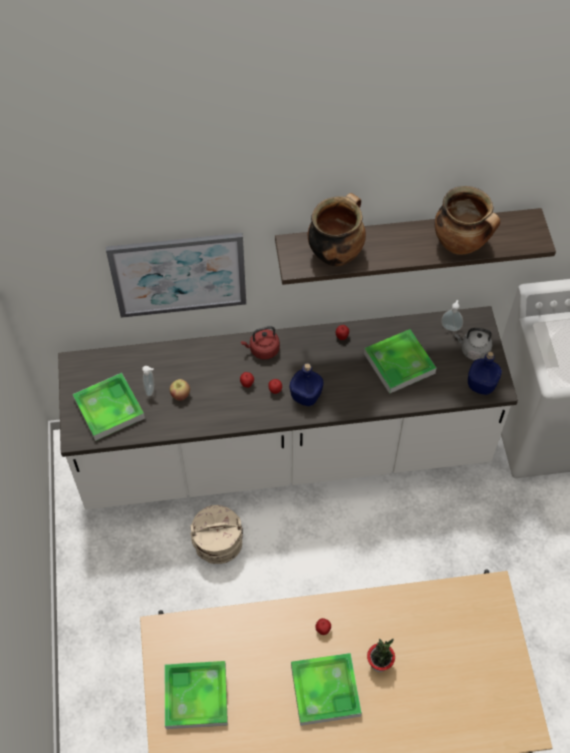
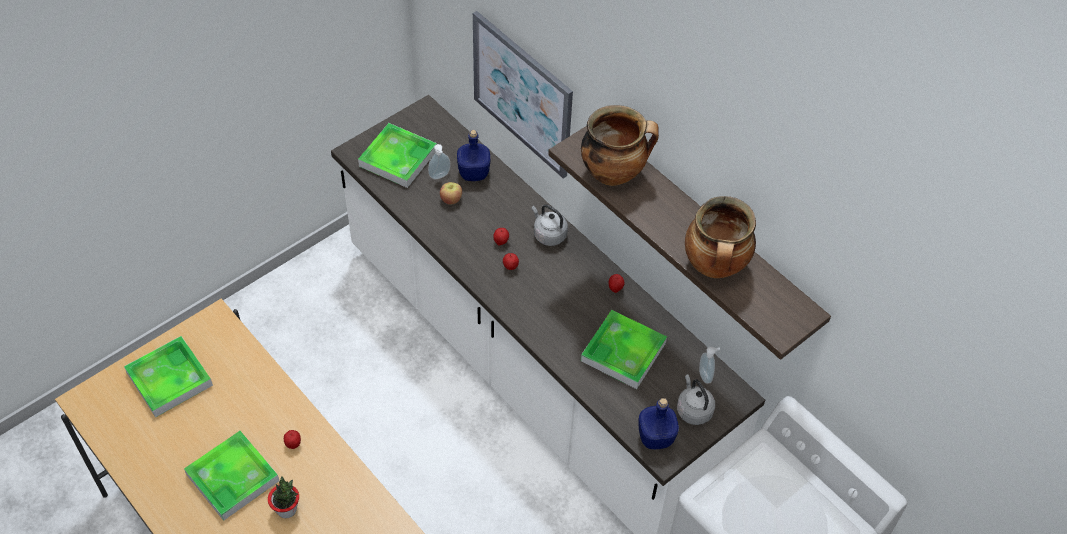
camera: 55 degrees right, 5 degrees down
beige bucket [190,505,243,564] -> none
red kettle [241,326,280,360] -> grey kettle [532,204,568,246]
blue bottle [290,363,323,406] -> blue bottle moved to [457,130,490,181]

